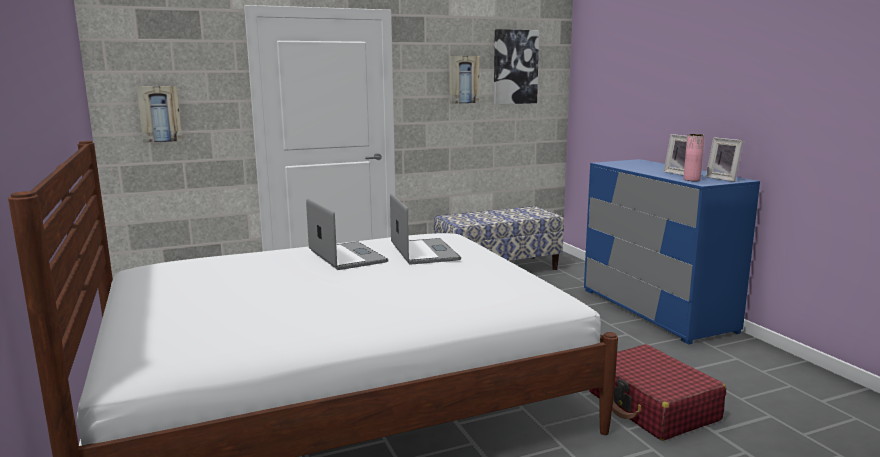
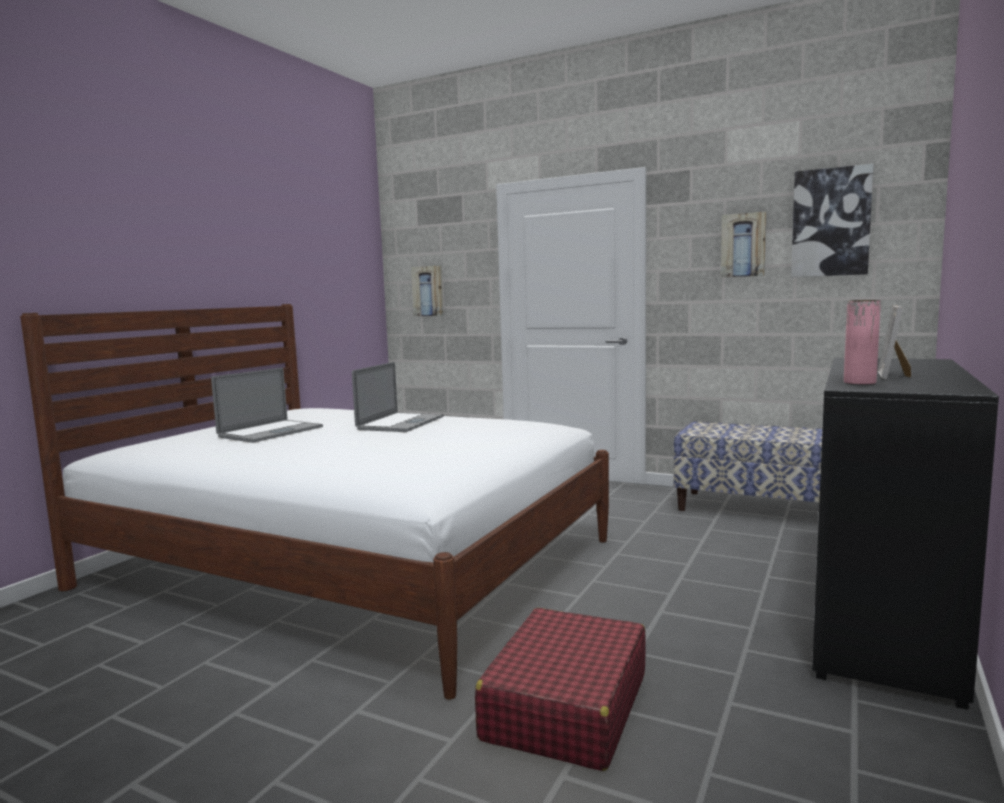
camera: 50 degrees right, 5 degrees down
laptop [390,194,461,265] -> laptop moved to [211,368,323,443]
blue dresser [584,159,760,345] -> black dresser [812,358,999,710]
picture frame [706,137,744,182] -> none

